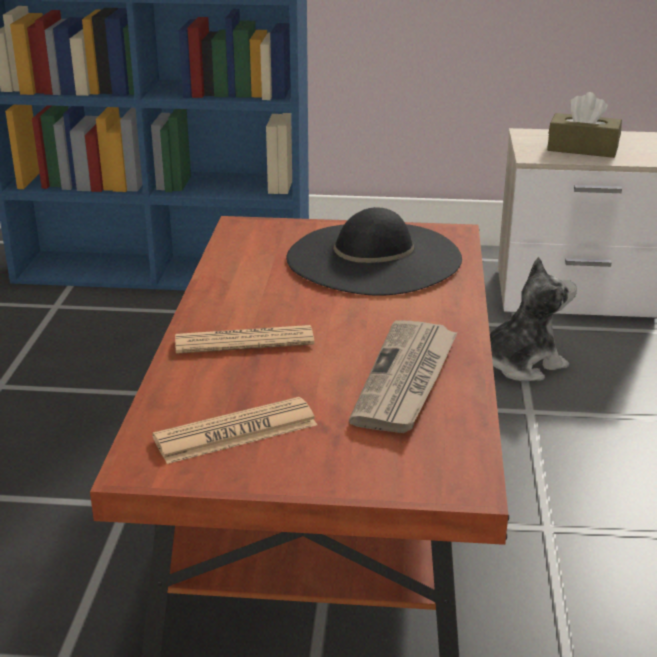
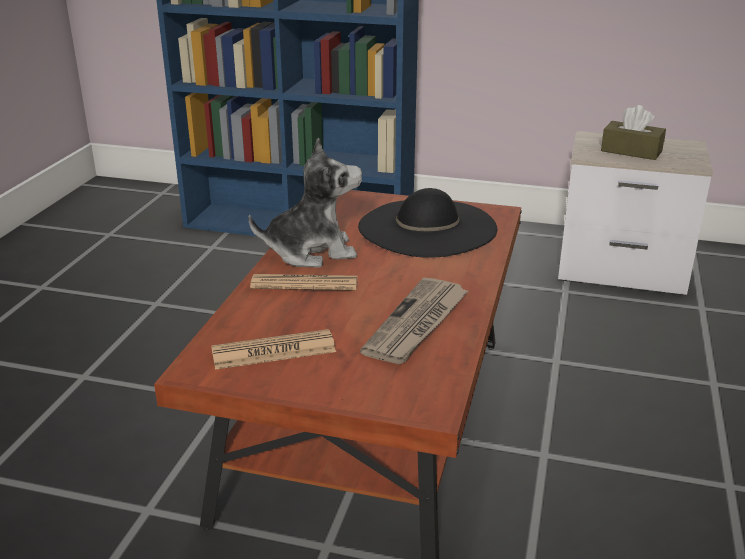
camera: 10 degrees right, 0 degrees up
plush toy [490,257,577,381] -> plush toy moved to [248,137,362,268]

